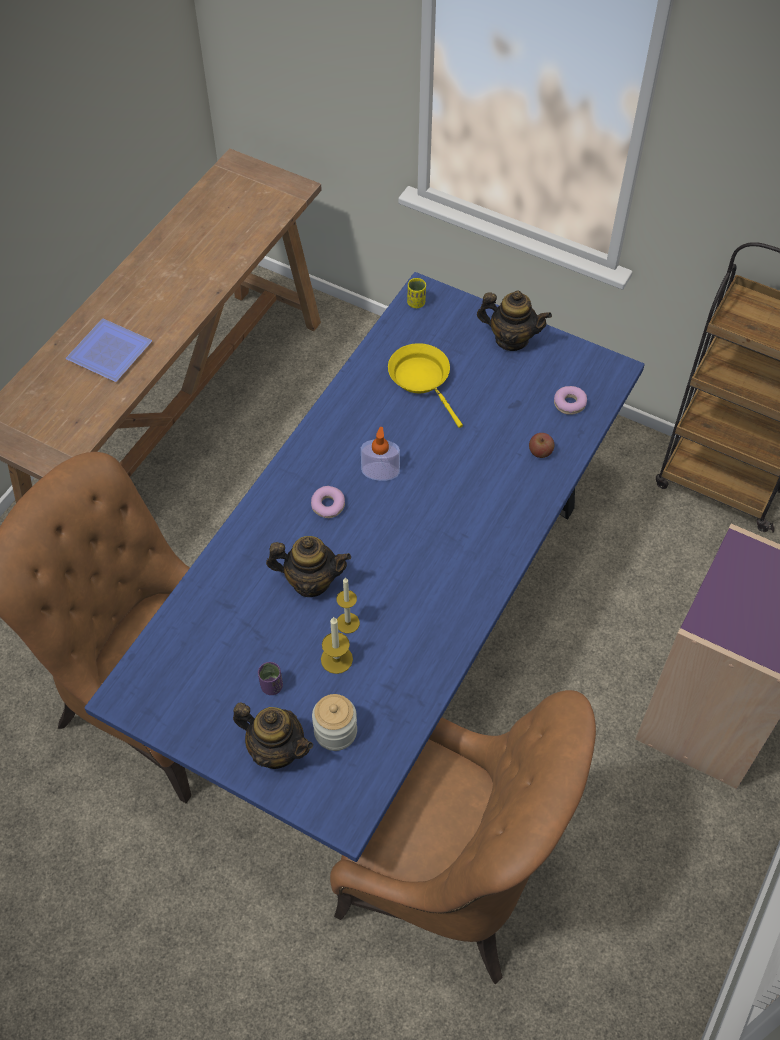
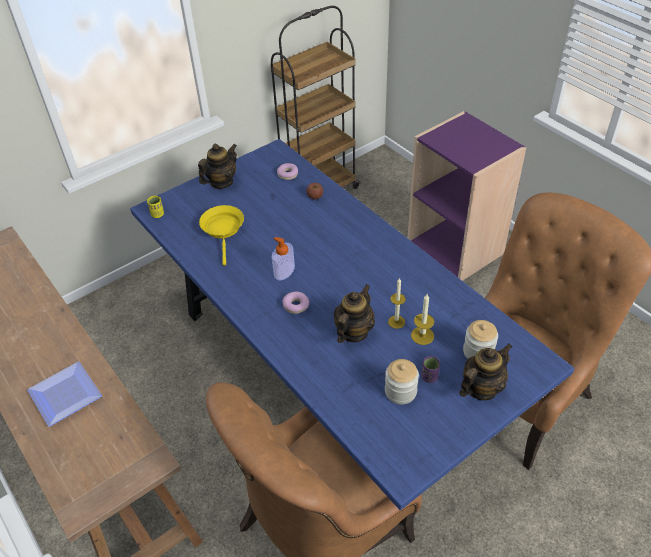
camera: 65 degrees left, 10 degrees down
yellow frying pan [388,343,463,428] -> yellow frying pan turned 90 degrees clockwise [199,205,244,266]
none -> jar [385,359,419,404]

